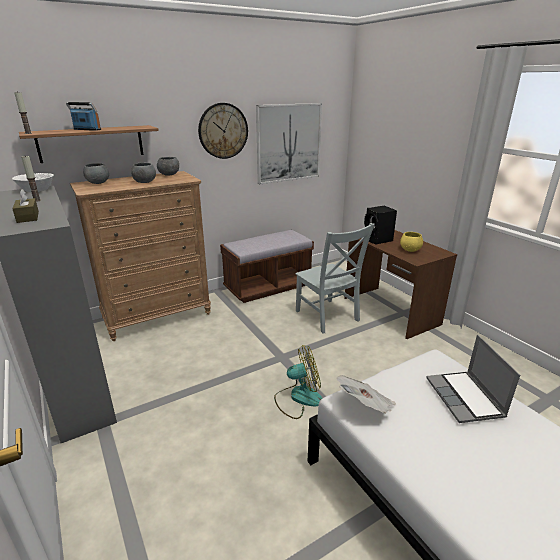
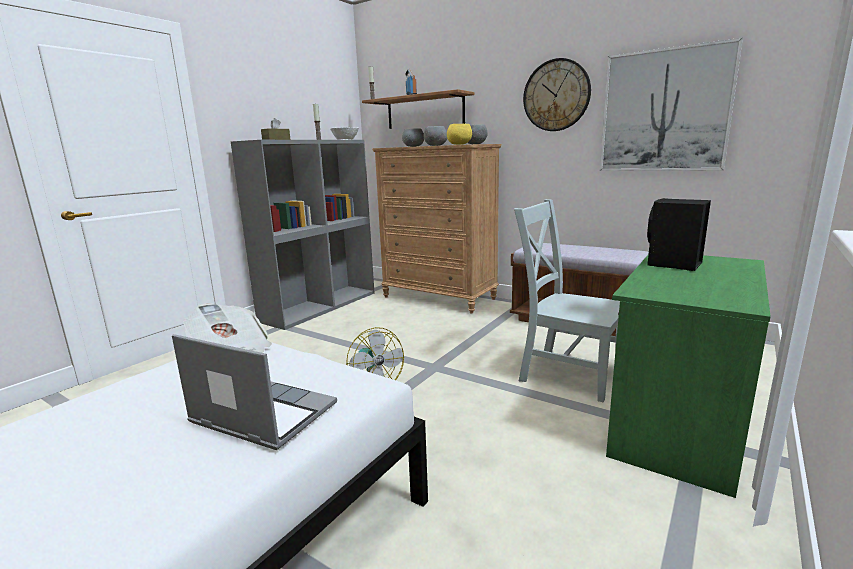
camera: 65 degrees right, 10 degrees down
grey chair [295,223,375,334] -> grey chair turned 90 degrees clockwise [514,199,620,403]
brown desk [344,230,457,339] -> green desk [606,254,771,498]
yellow bowl [400,232,423,252] -> yellow bowl moved to [447,124,472,145]
laptop [426,335,520,423] -> laptop turned 60 degrees clockwise [172,334,337,450]

